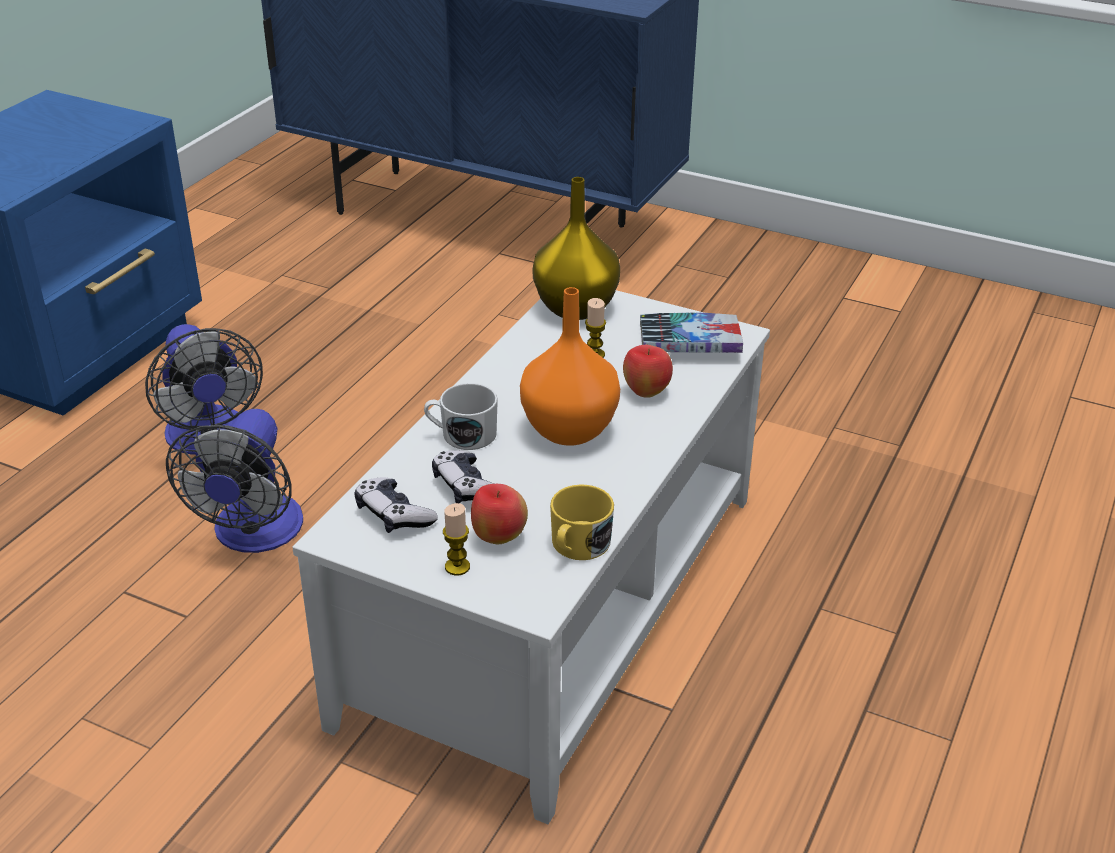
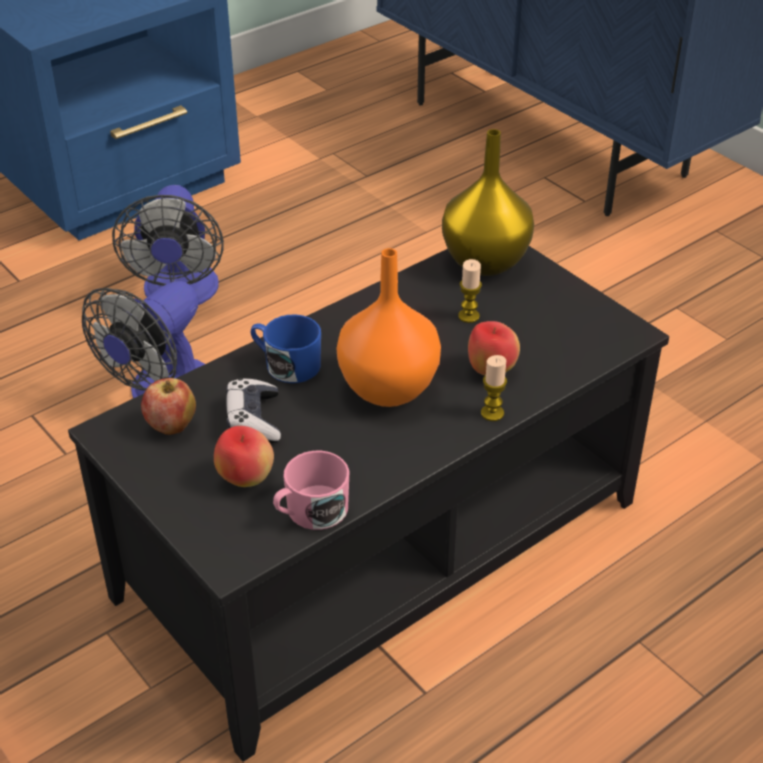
camera: 25 degrees right, 5 degrees up
white coffee table [292,290,770,824] -> black coffee table [68,246,669,762]
game controller [354,478,438,533] -> apple [141,378,196,435]
white mug [424,383,498,450] -> blue mug [250,314,321,383]
candle [443,503,470,576] -> candle moved to [481,355,507,421]
yellow mug [550,484,614,560] -> pink mug [273,451,349,530]
book [640,313,743,353] -> none

